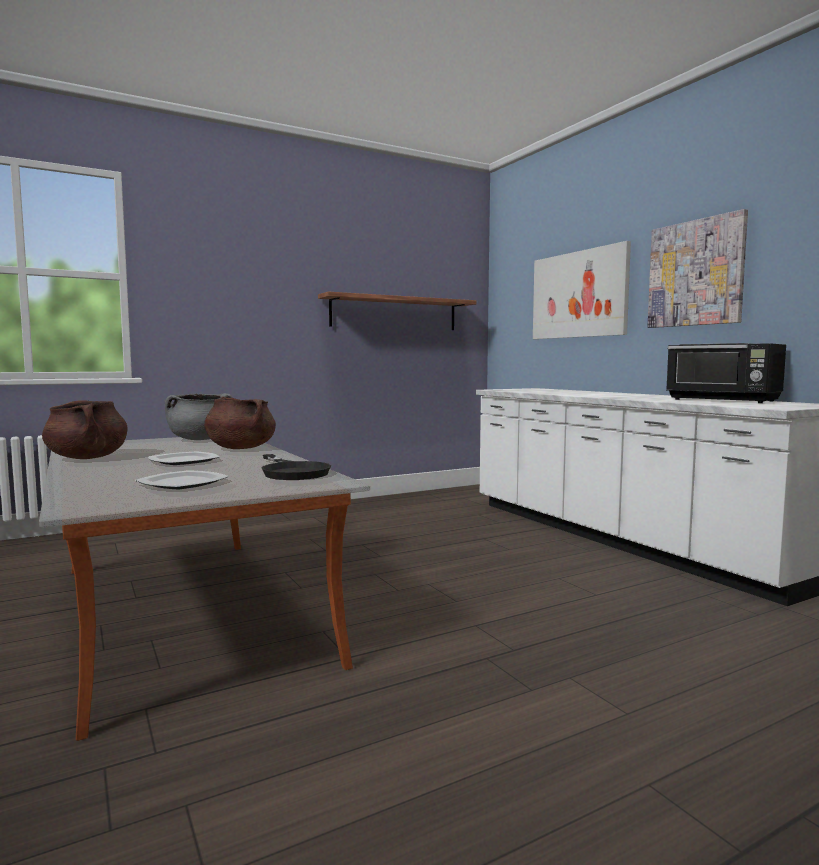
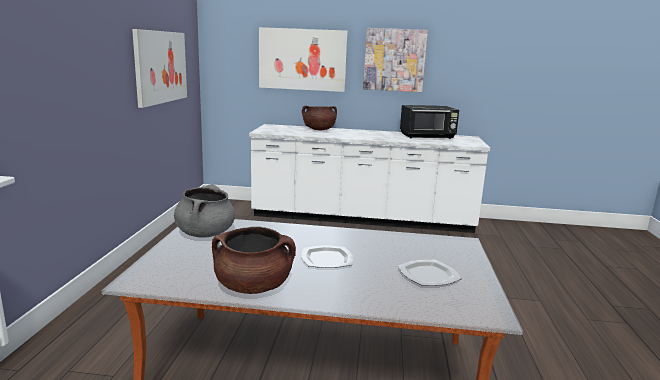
camera: 55 degrees left, 10 degrees up
brown cooking pot [204,397,276,449] -> brown cooking pot moved to [302,106,337,130]
black frying pan [262,454,331,480] -> none
shelf [318,292,477,330] -> picture [132,29,187,108]

